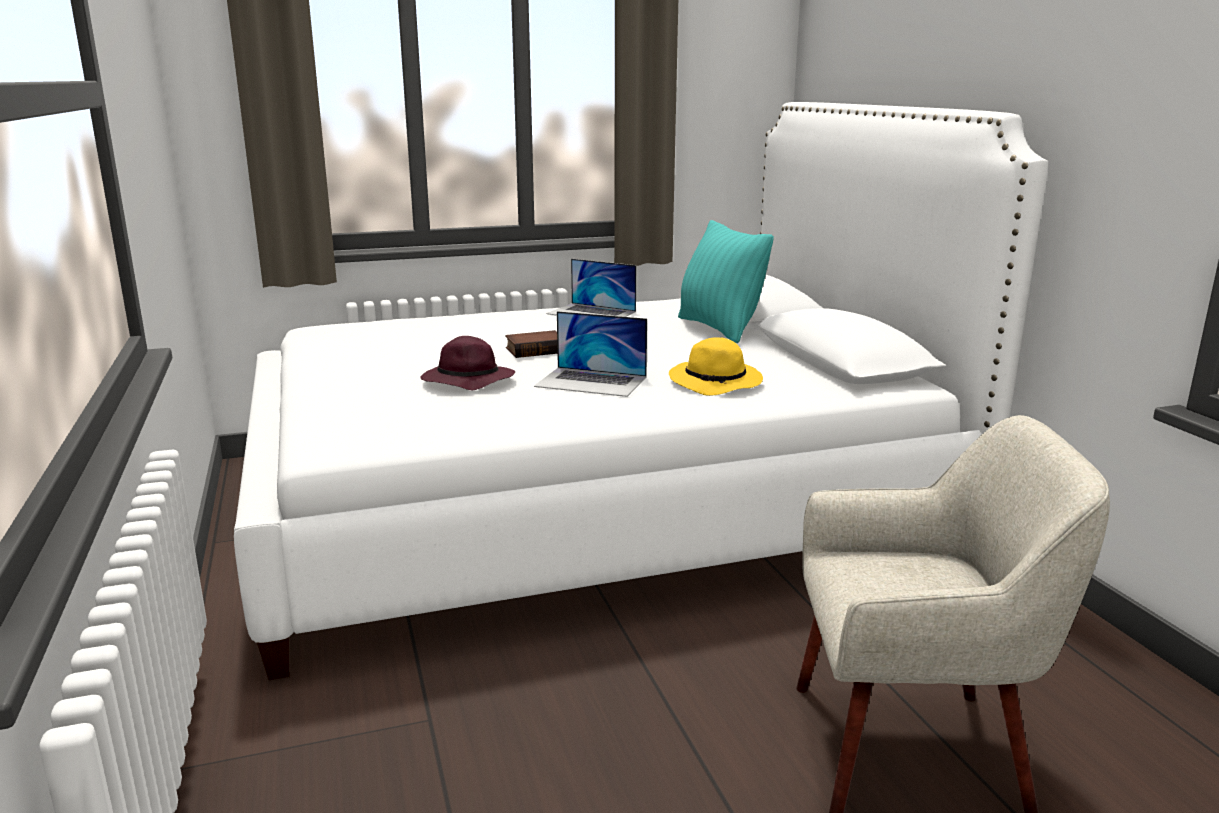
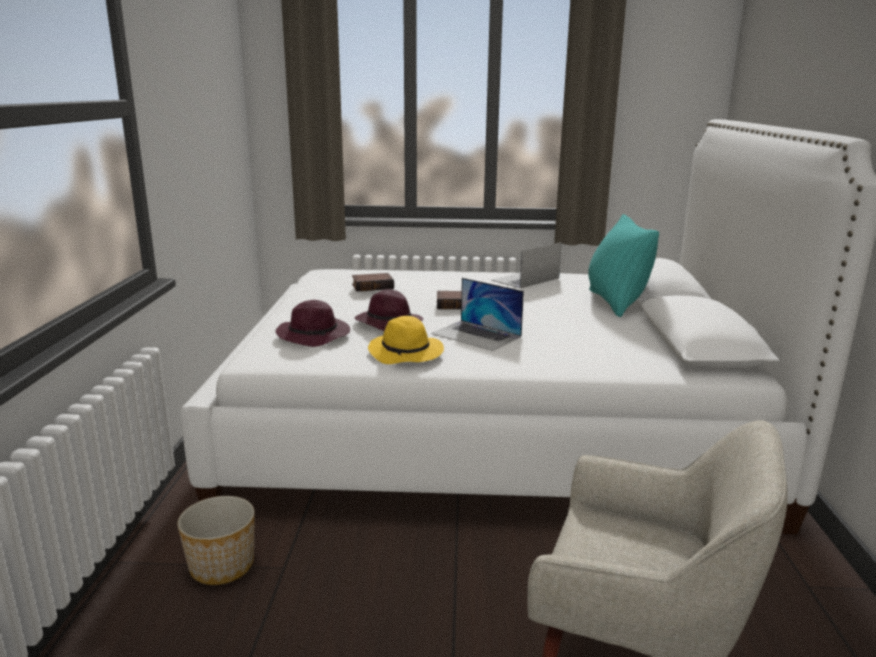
camera: 20 degrees right, 0 degrees up
laptop [546,259,636,317] -> laptop turned 90 degrees clockwise [491,242,562,289]
yellow hat [669,338,763,396] -> yellow hat moved to [368,316,444,364]
none -> planter [177,496,255,585]
none -> purple hat [275,300,350,347]
none -> book [352,273,394,292]

